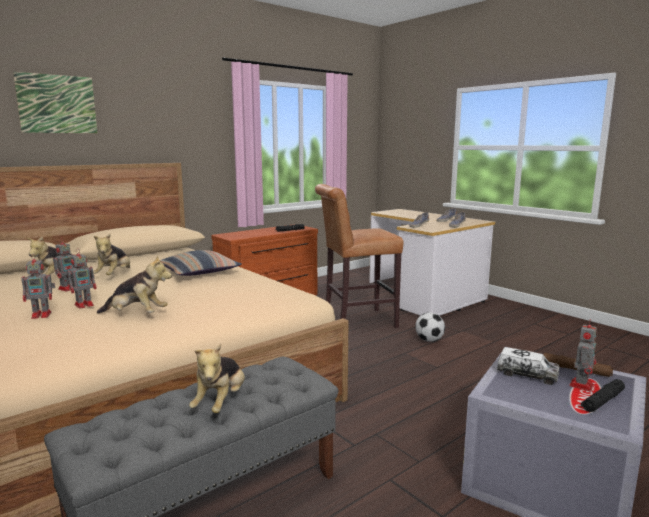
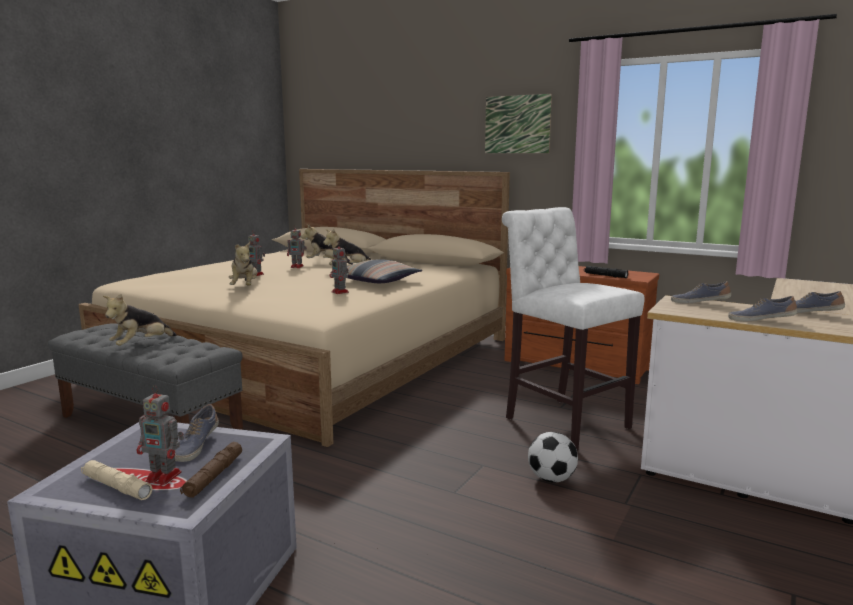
camera: 70 degrees right, 0 degrees up
picture [13,71,98,134] -> picture moved to [485,94,552,153]
toy robot [21,254,55,319] -> toy robot moved to [329,242,349,294]
plush toy [189,343,245,413] -> plush toy turned 45 degrees counterclockwise [103,294,177,346]
brown stool [315,184,403,329] -> white stool [502,207,645,450]
toy truck [497,347,559,385] -> shoe [175,404,219,462]
black flashlight [581,379,625,412] -> beige flashlight [81,460,153,500]

